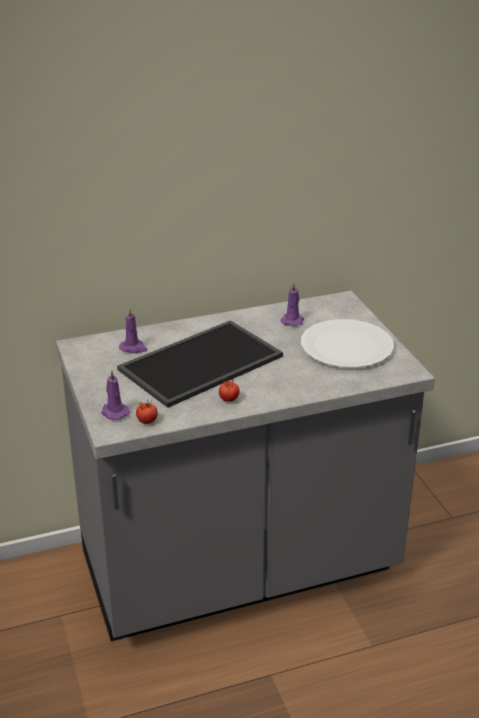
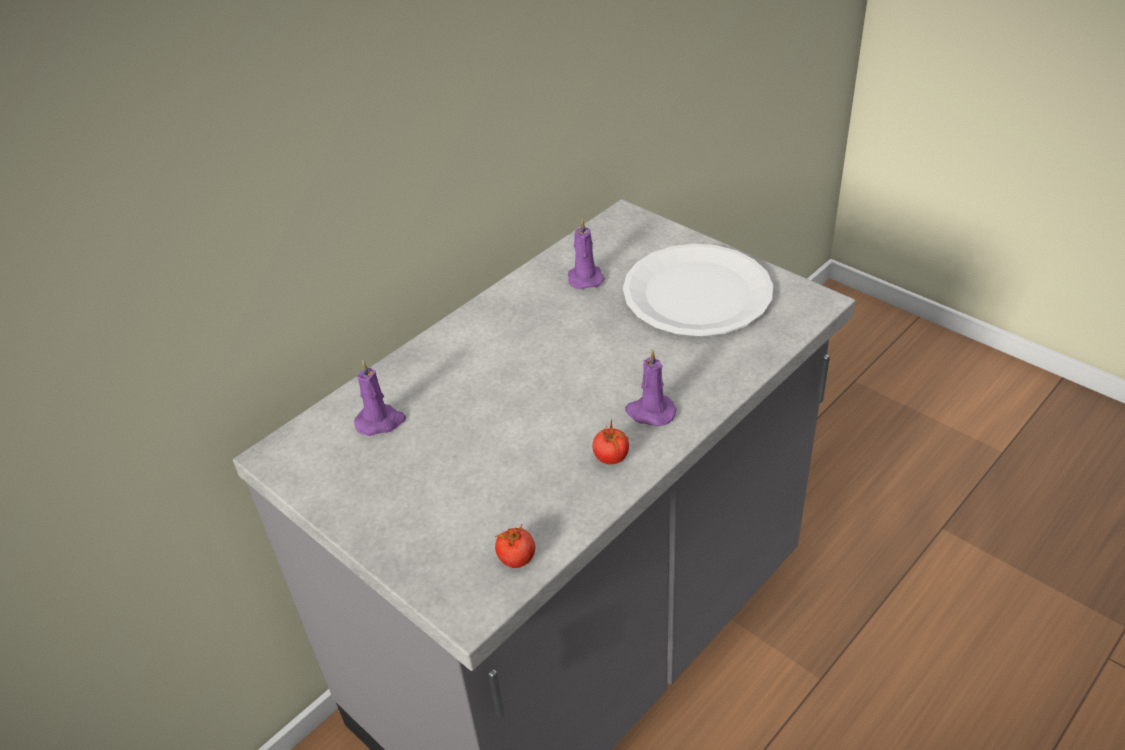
camera: 25 degrees left, 10 degrees up
purple candle [101,370,130,420] -> purple candle moved to [625,349,677,426]
tray [117,320,283,408] -> none

